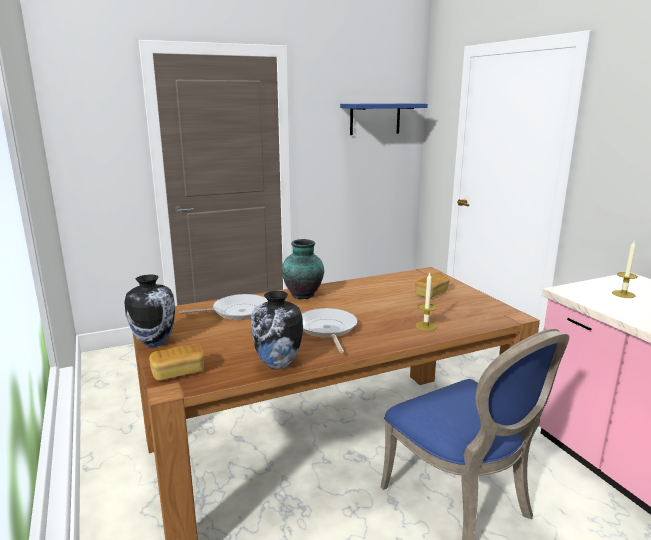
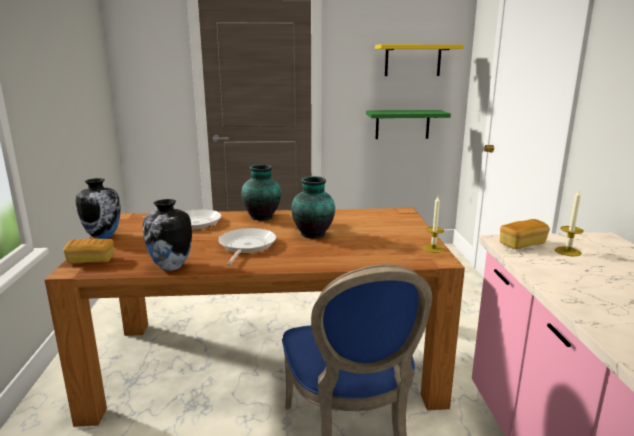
camera: 20 degrees right, 0 degrees up
blue shelf [340,103,428,135] -> yellow shelf [375,44,464,76]
candle [415,273,437,331] -> candle moved to [423,196,444,253]
bread [415,273,450,298] -> bread moved to [500,219,550,249]
none -> vase [291,176,335,238]
none -> green shelf [366,110,451,139]

